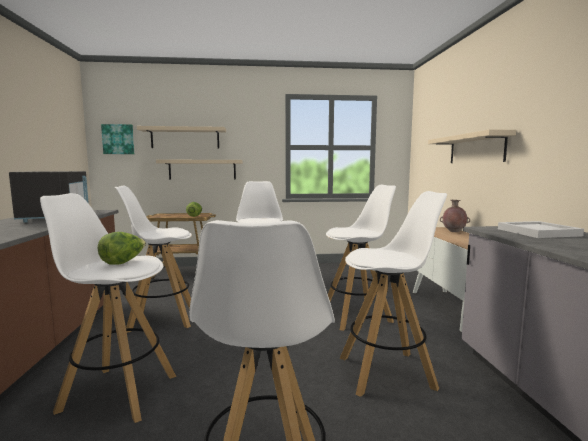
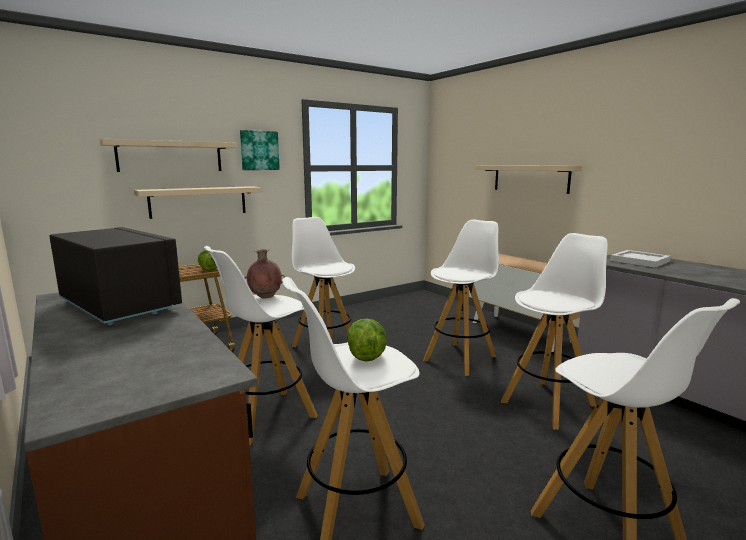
camera: 30 degrees left, 5 degrees up
picture [101,124,134,154] -> picture moved to [240,130,280,170]
brown vase [440,200,470,232] -> brown vase moved to [244,249,285,299]

